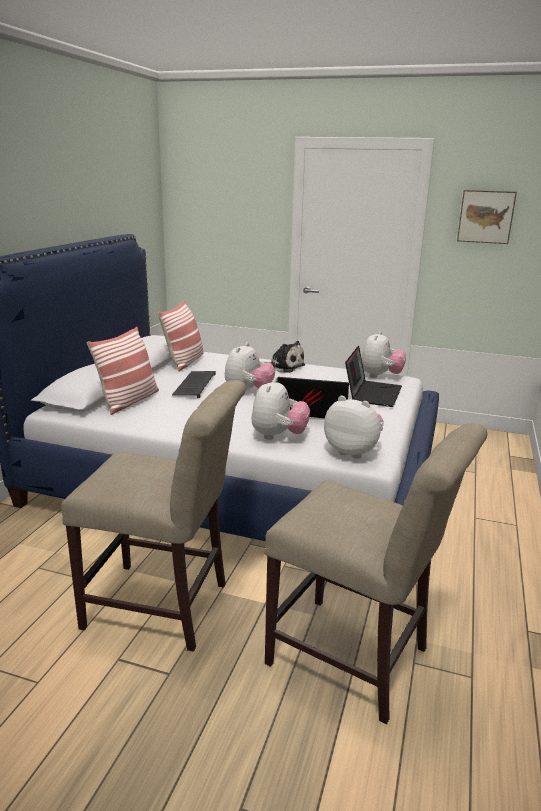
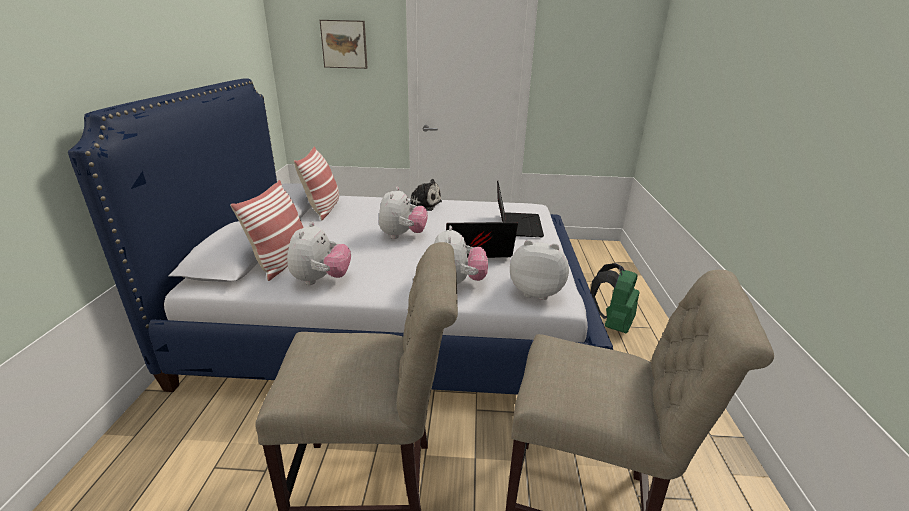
camera: 15 degrees left, 5 degrees up
keyboard [172,371,216,398] -> none
plush toy [361,331,406,378] -> plush toy moved to [287,222,351,285]
picture [457,190,517,244] -> picture moved to [320,20,367,69]
none -> green backpack [590,263,640,333]

